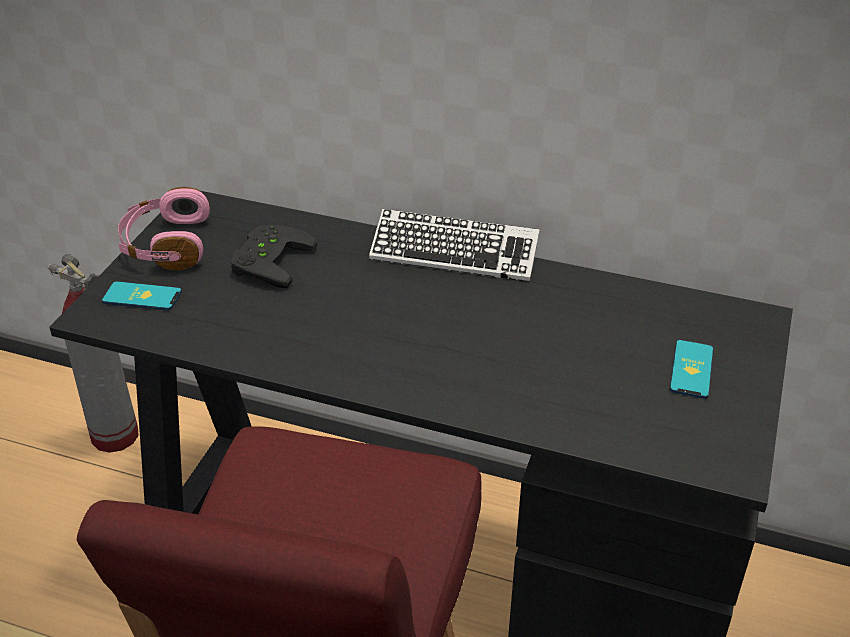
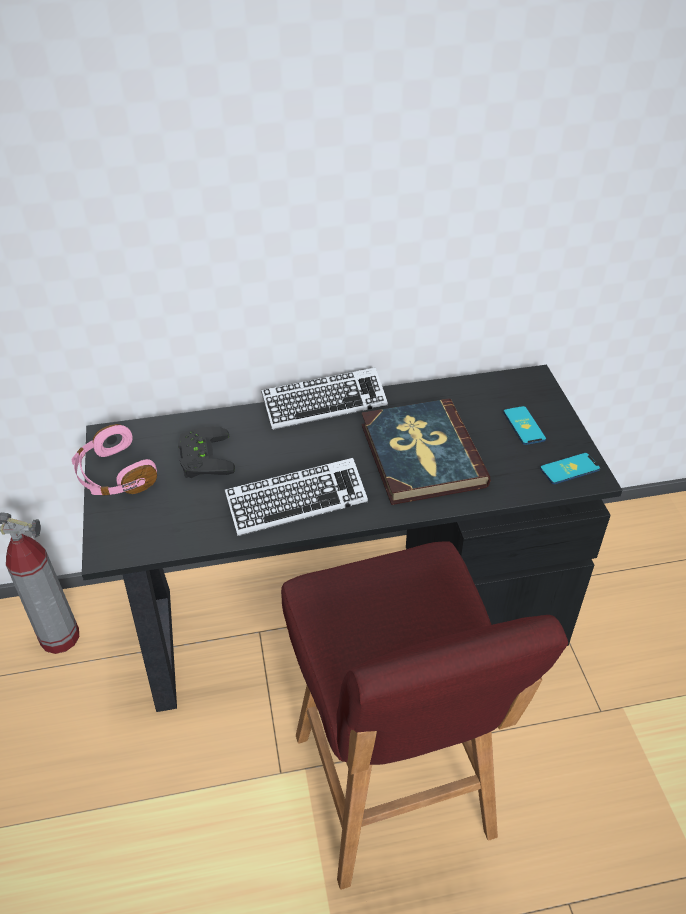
camera: 30 degrees left, 5 degrees up
phone [102,281,182,311] -> phone moved to [540,453,600,484]
none -> keyboard [225,458,368,536]
none -> book [362,399,491,505]

